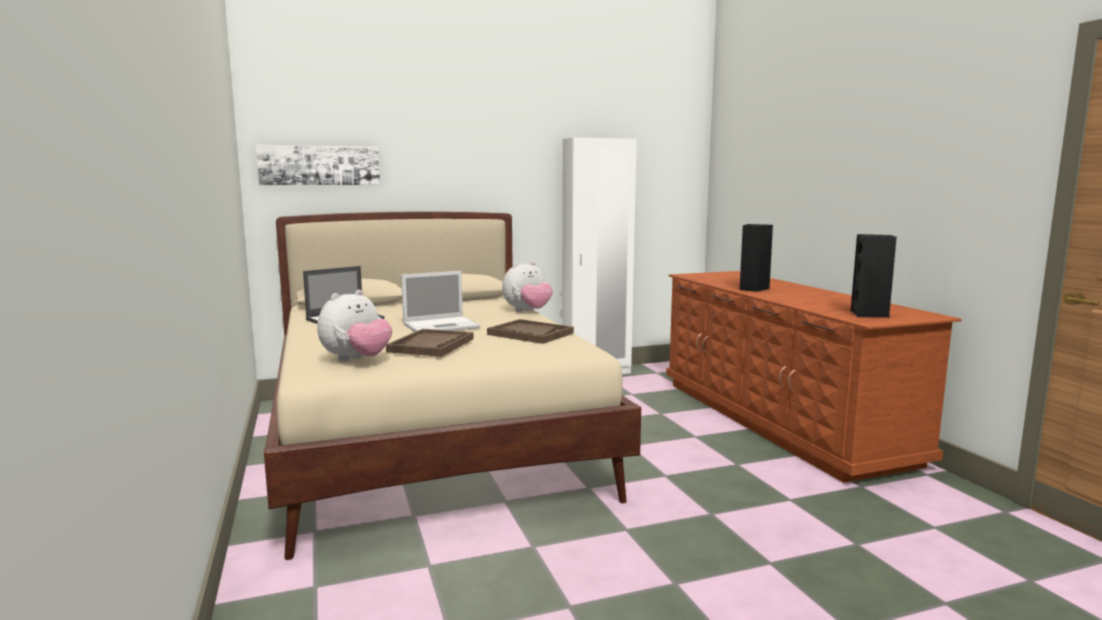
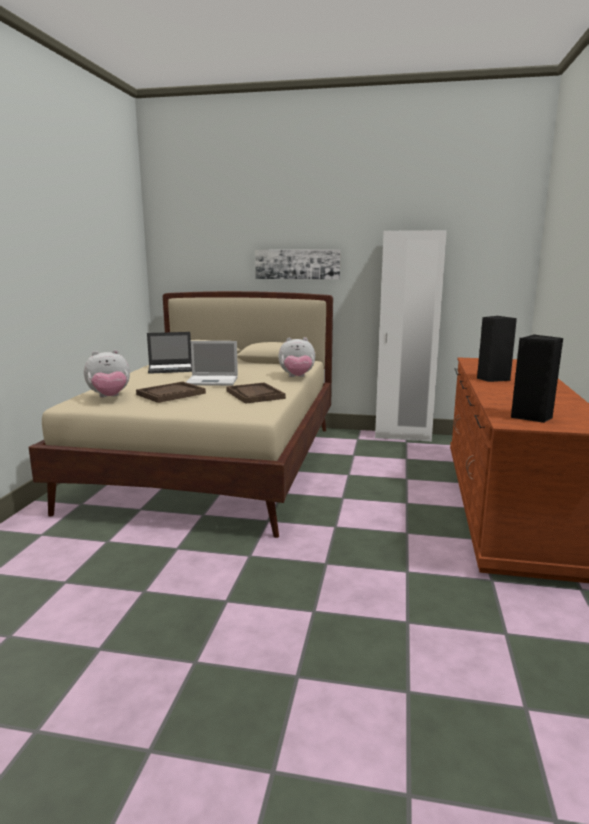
camera: 30 degrees right, 5 degrees up
picture [256,145,380,185] -> picture moved to [255,250,341,280]

